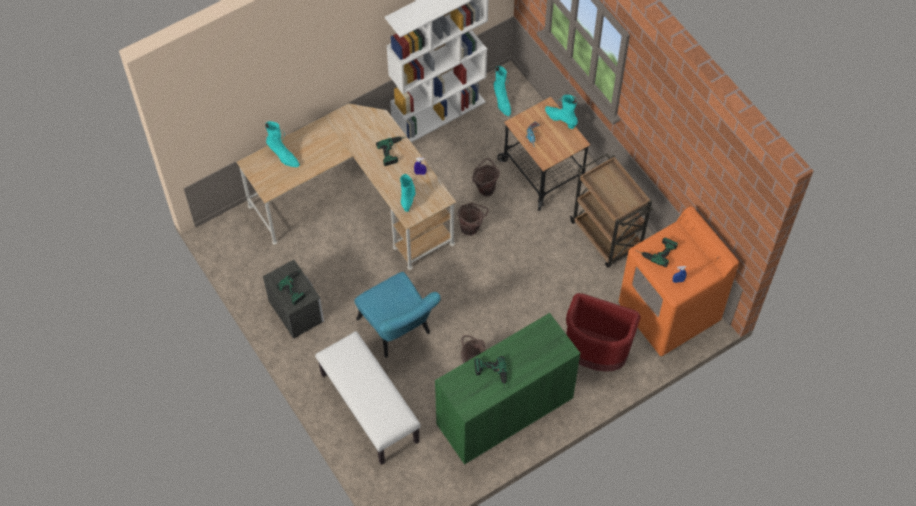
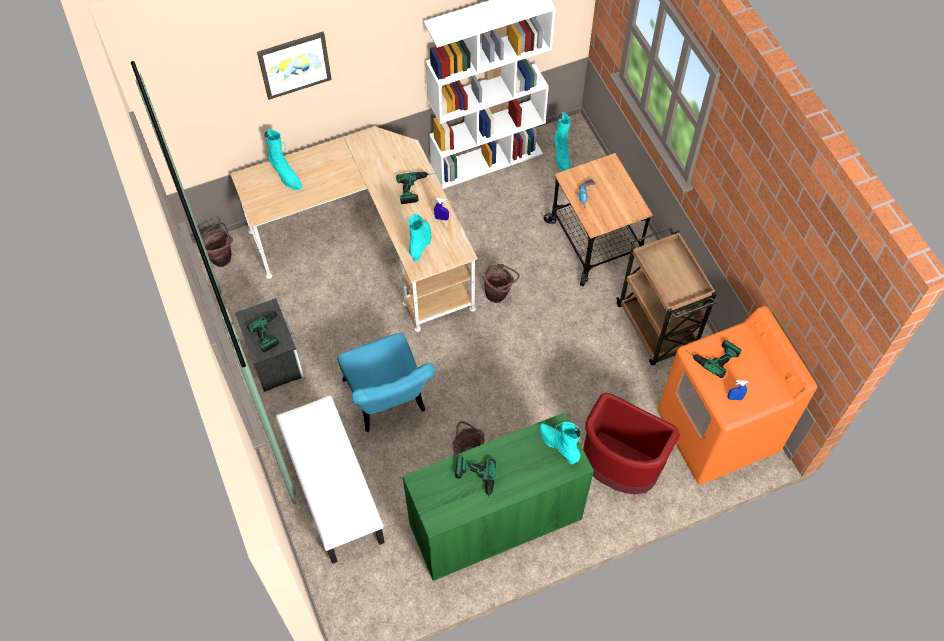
camera: 10 degrees right, 0 degrees up
brown bucket [472,158,500,196] -> brown bucket moved to [201,222,233,267]
turquoise boot [545,95,578,129] -> turquoise boot moved to [539,422,581,464]
none -> picture [257,32,332,100]

